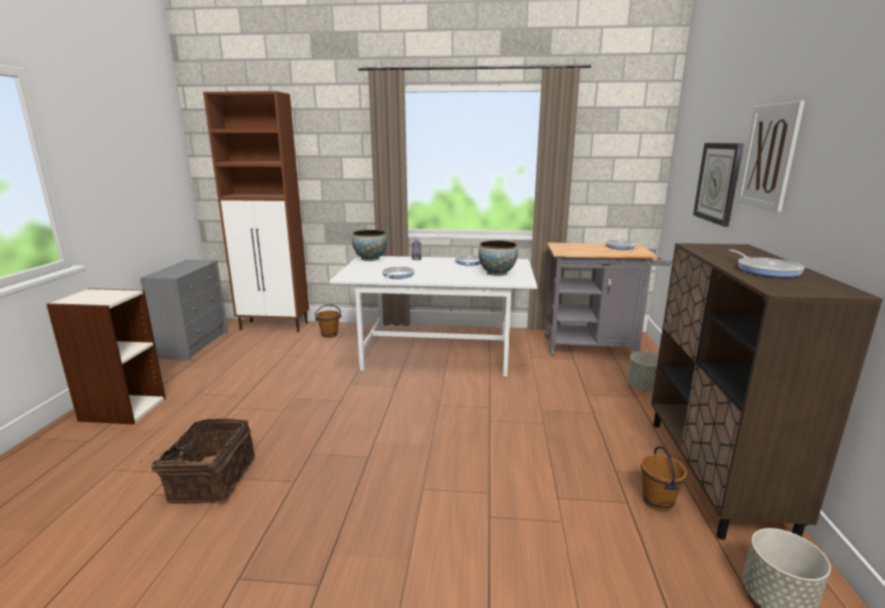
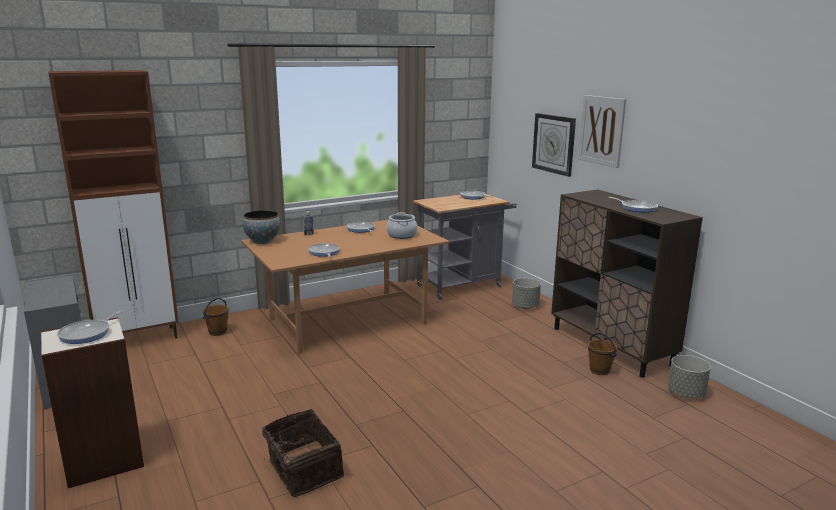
camera: 35 degrees left, 0 degrees up
white dining table [329,256,538,376] -> brown dining table [241,220,449,354]
bowl [478,240,518,276] -> cooking pot [387,212,417,239]
none -> frying pan [57,311,123,344]

